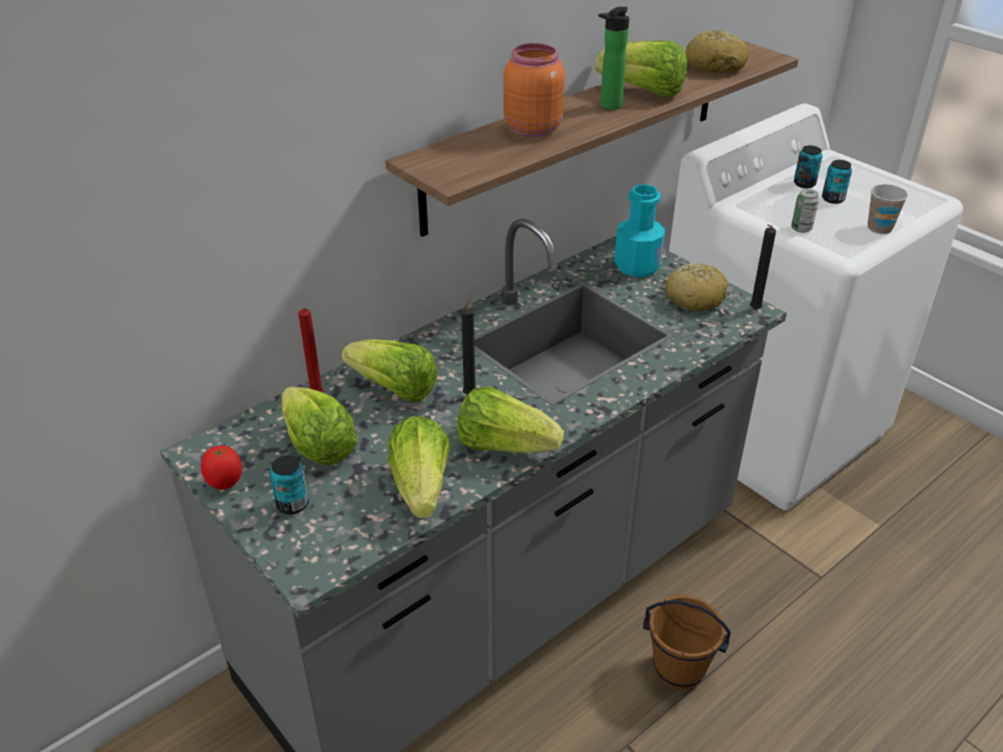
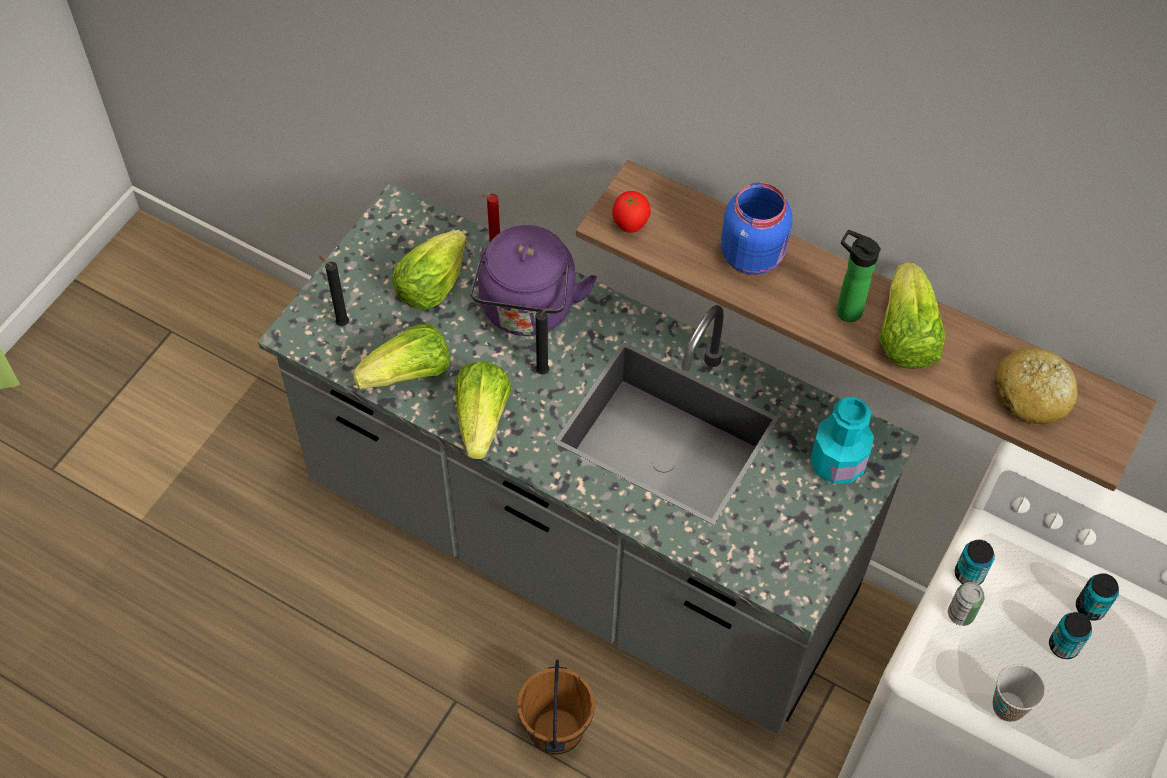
camera: 70 degrees right, 20 degrees up
tomato [201,446,242,490] -> tomato moved to [612,191,651,233]
can [270,455,309,514] -> can moved to [955,540,995,585]
lettuce [342,339,437,402] -> purple kettle [470,225,597,336]
orange jar [504,43,565,137] -> blue jar [721,183,792,275]
bread [665,263,728,311] -> none
black candle [750,224,776,310] -> black candle moved to [319,256,349,326]

